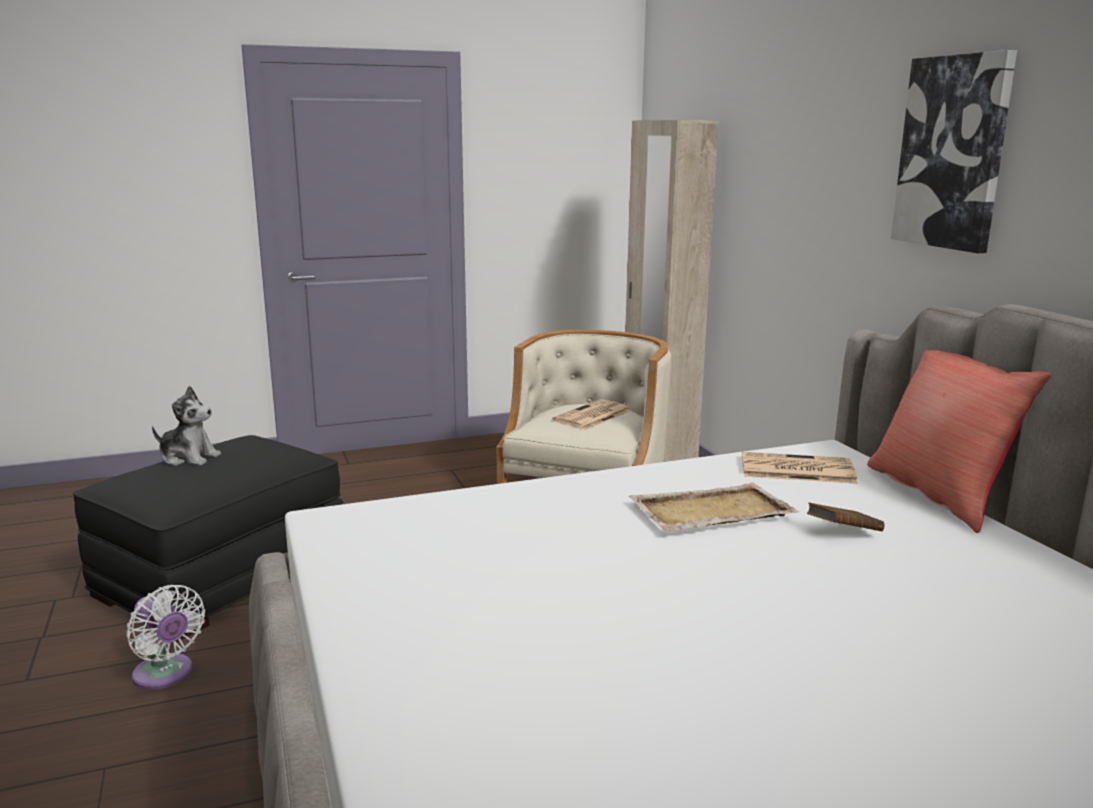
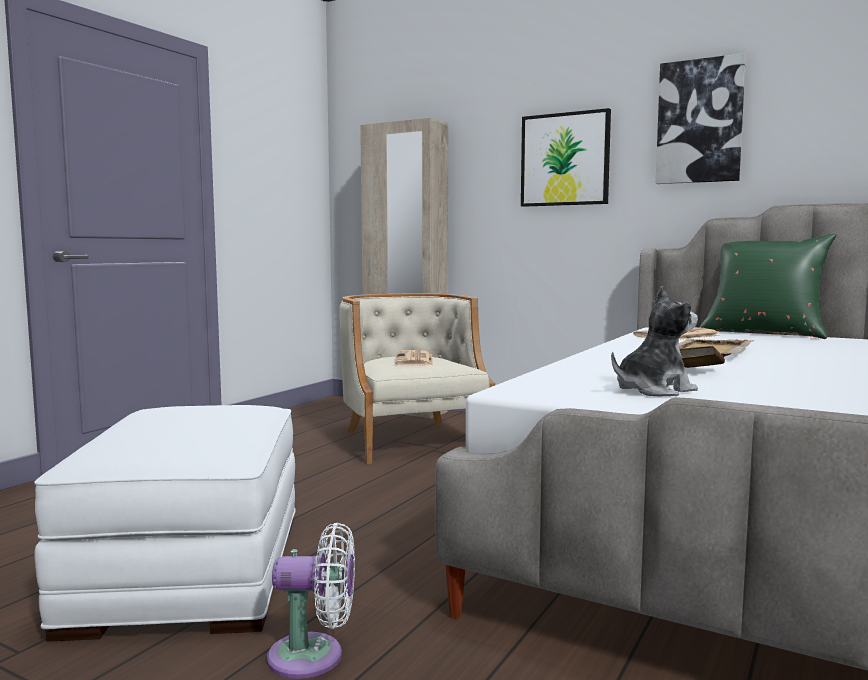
camera: 40 degrees left, 10 degrees down
black ottoman [73,435,343,642] -> white ottoman [34,405,296,642]
plush toy [152,386,221,466] -> plush toy moved to [611,286,698,396]
brown book [807,503,884,531] -> brown book moved to [680,346,725,368]
red pillow [867,350,1051,533] -> green pillow [700,234,837,339]
none -> picture [521,108,611,207]

